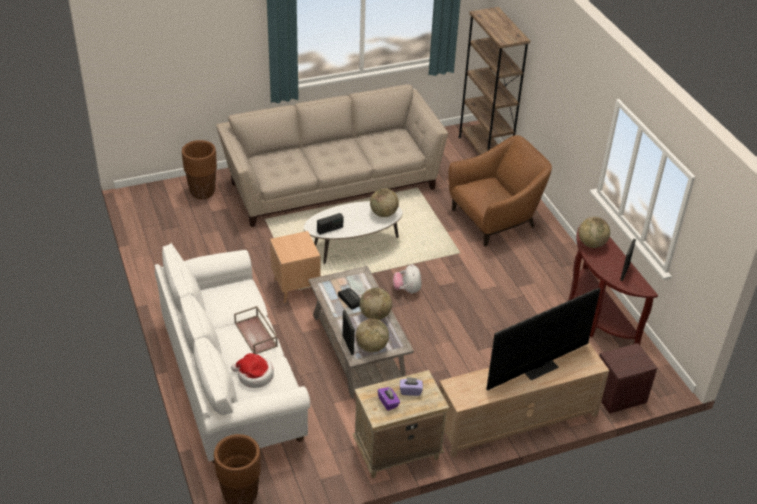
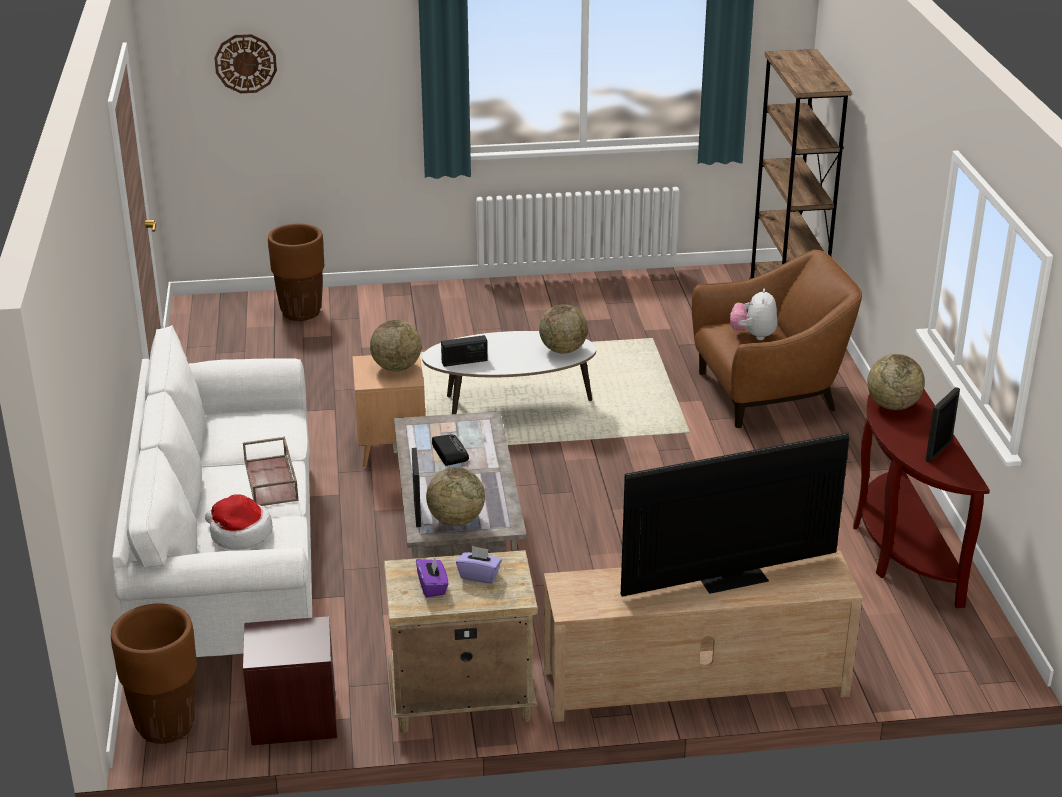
camera: 15 degrees right, 10 degrees down
beige sofa [216,84,448,227] -> none
globe [360,288,392,320] -> globe moved to [370,320,421,371]
plush toy [393,264,422,294] -> plush toy moved to [730,289,778,340]
brown nightstand [599,343,657,414] -> brown nightstand moved to [243,616,337,745]
none -> wall clock [214,34,277,93]

